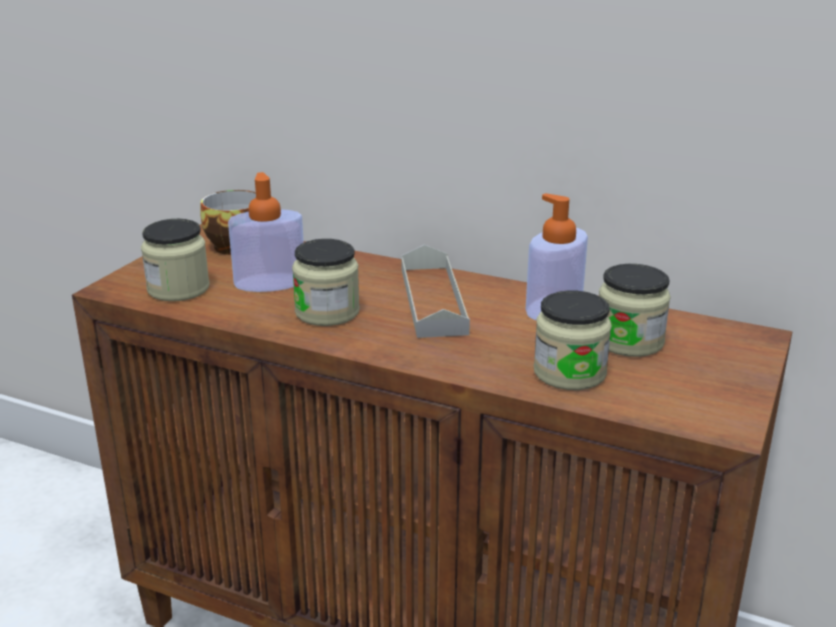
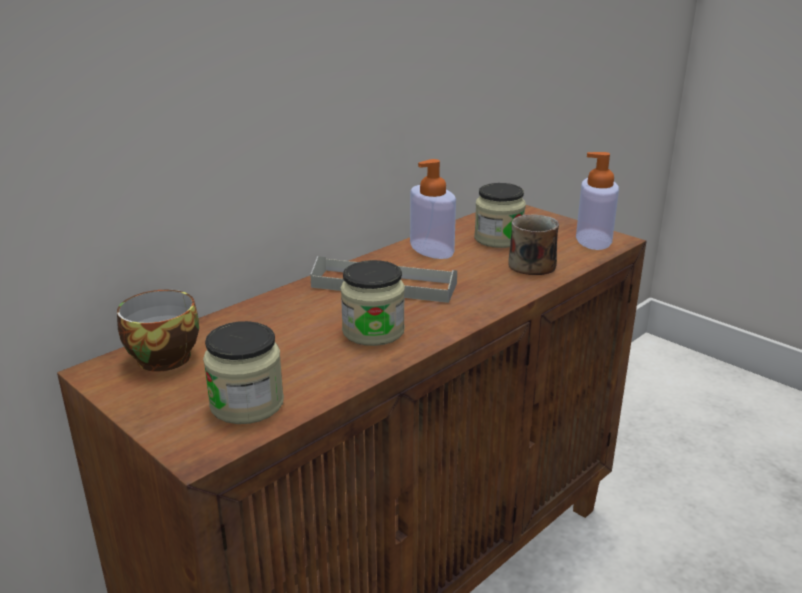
camera: 70 degrees left, 0 degrees up
soap dispenser [228,172,304,292] -> soap dispenser moved to [576,152,619,250]
jar [534,290,612,390] -> mug [508,214,559,275]

